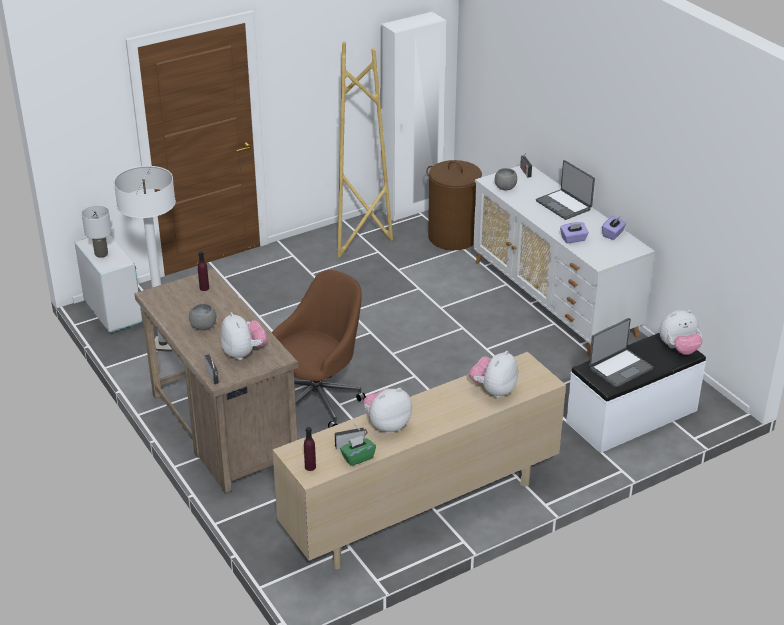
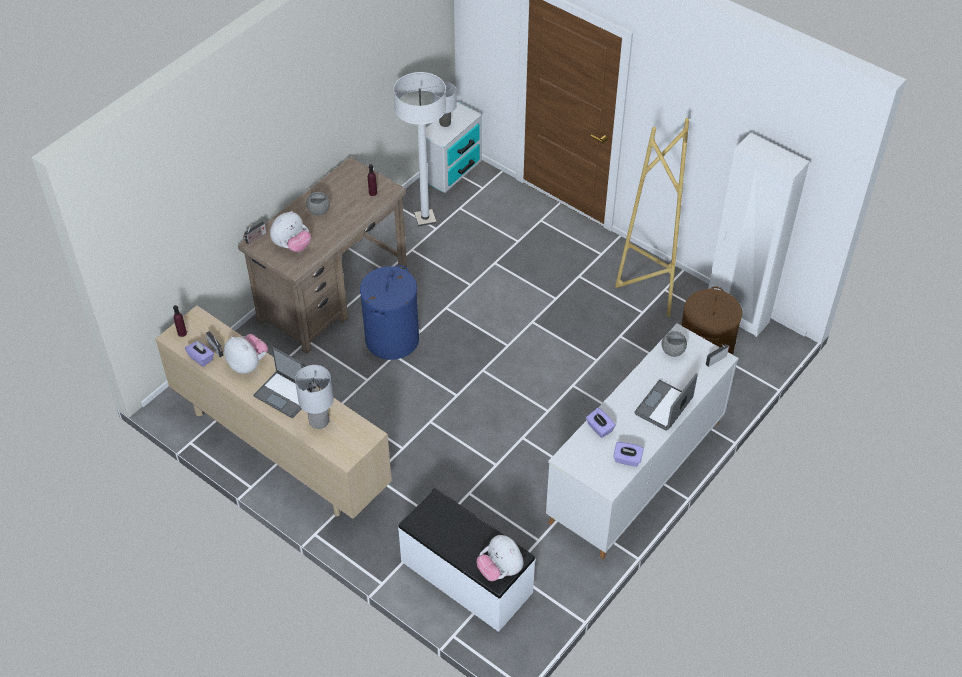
camera: 70 degrees right, 15 degrees up
brown office chair [272,270,366,428] -> blue laundry basket [360,265,419,360]
green tissue box [340,435,376,466] -> purple tissue box [185,341,214,367]
plush toy [469,351,518,398] -> grey table lamp [295,365,334,429]
laptop [589,318,654,388] -> laptop moved to [253,347,316,418]

